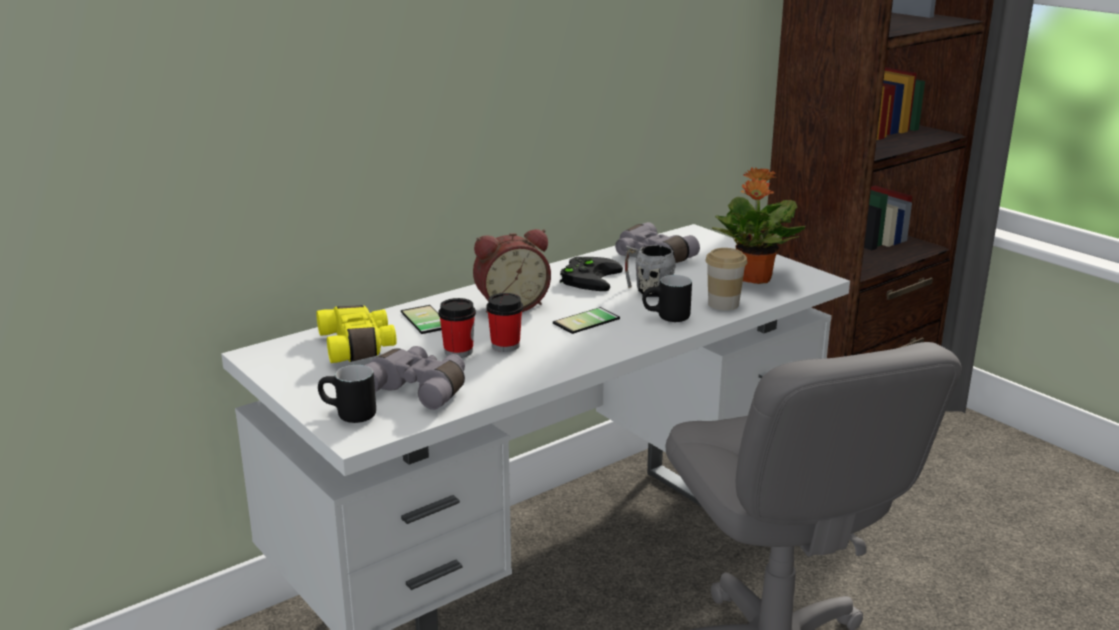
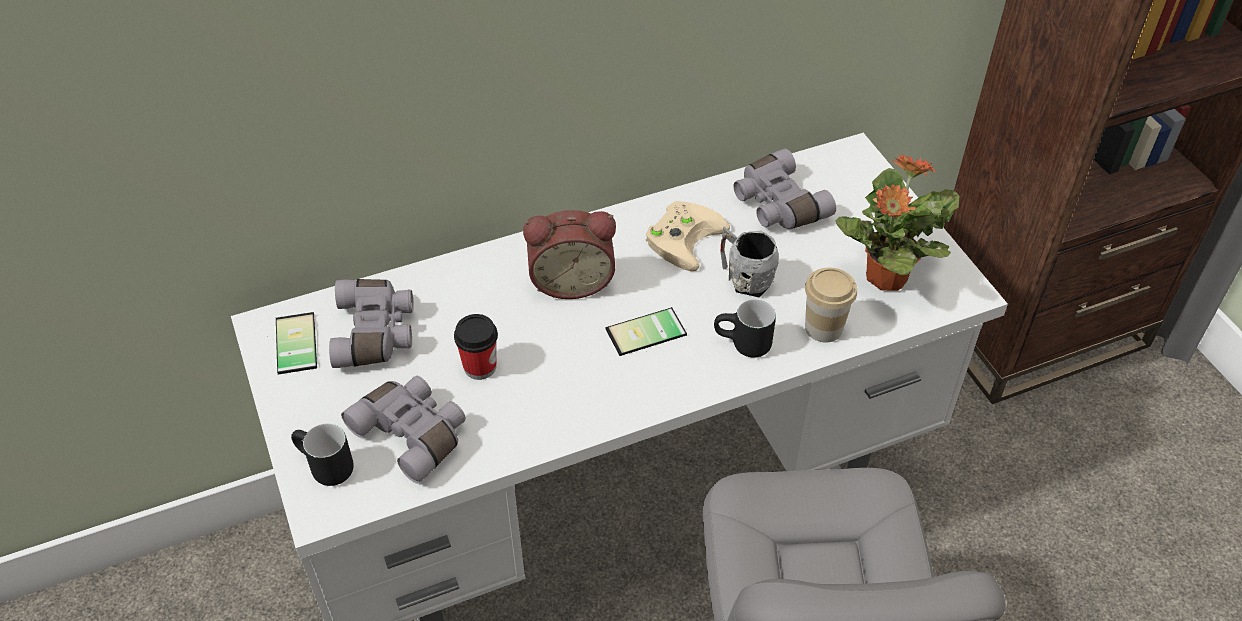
camera: 15 degrees right, 25 degrees up
yellow binoculars [316,305,397,363] -> grey binoculars [329,279,414,368]
phone [401,305,441,334] -> phone moved to [267,312,317,374]
cup [486,293,523,352] -> none
black game controller [560,257,623,291] -> beige game controller [645,201,730,271]

